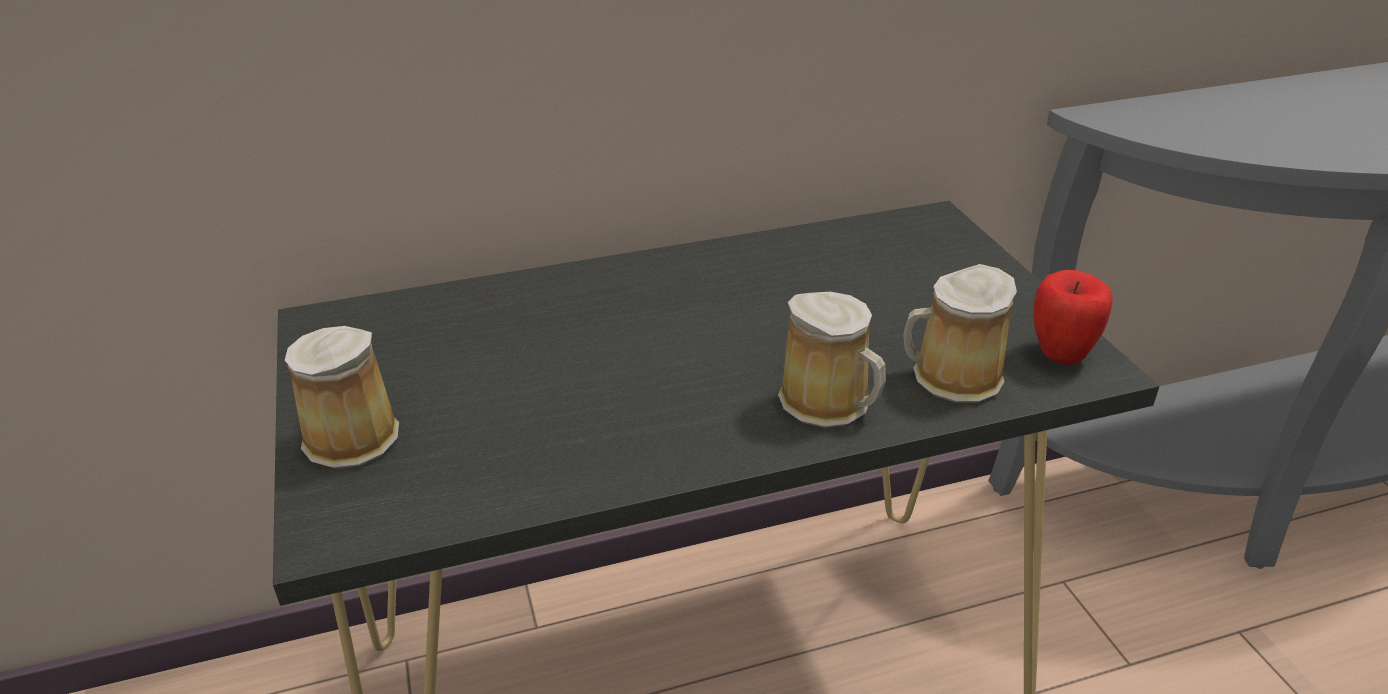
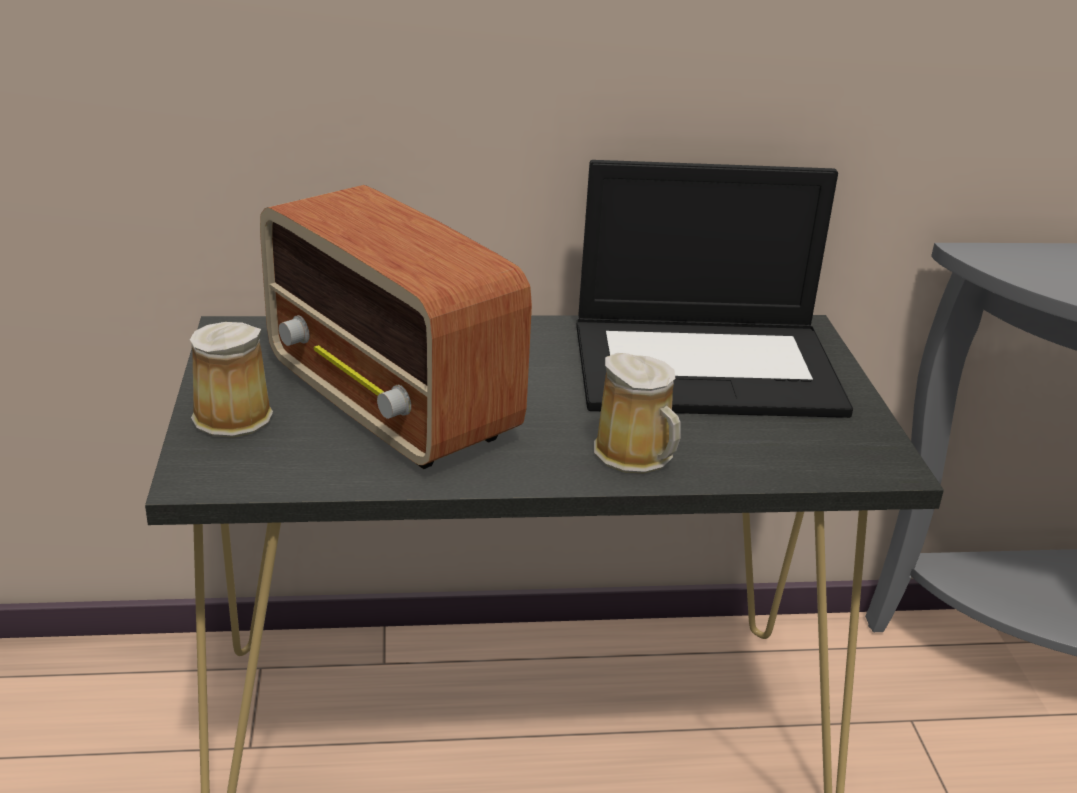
camera: 10 degrees right, 5 degrees down
mug [903,264,1017,403] -> none
apple [1034,270,1113,365] -> none
none -> radio [260,185,532,469]
none -> laptop [576,160,853,418]

